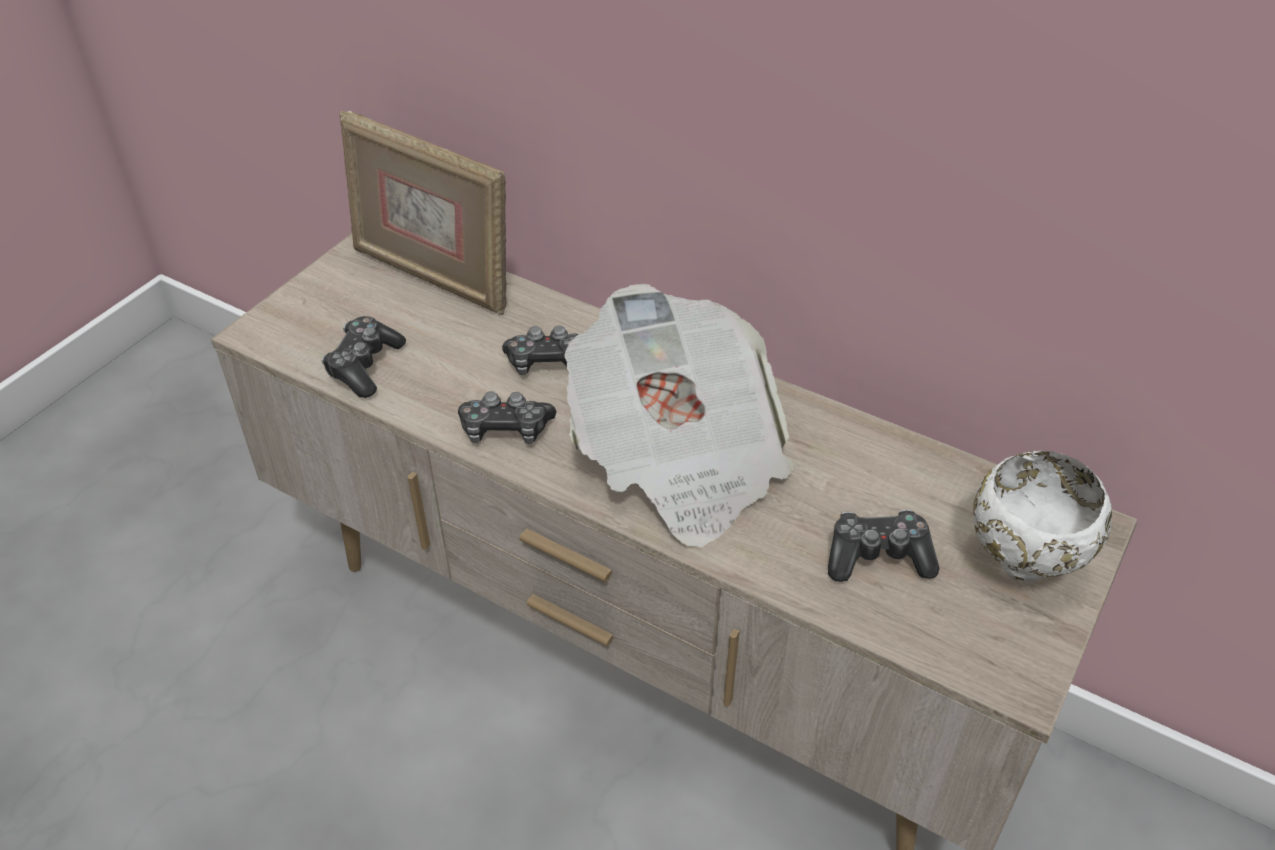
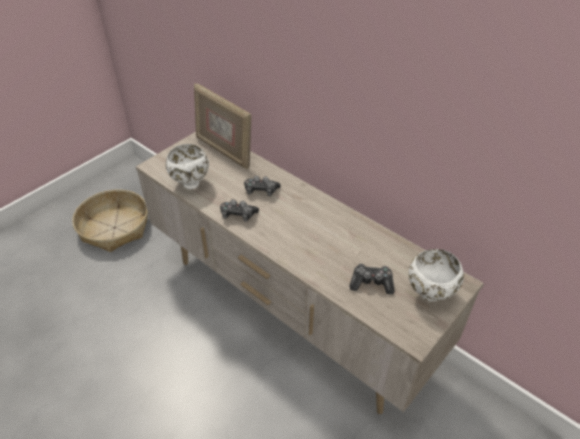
camera: 10 degrees right, 0 degrees up
game controller [321,316,406,398] -> white bowl [165,144,209,189]
newspaper [565,284,794,548] -> none
none -> basket [72,190,148,252]

